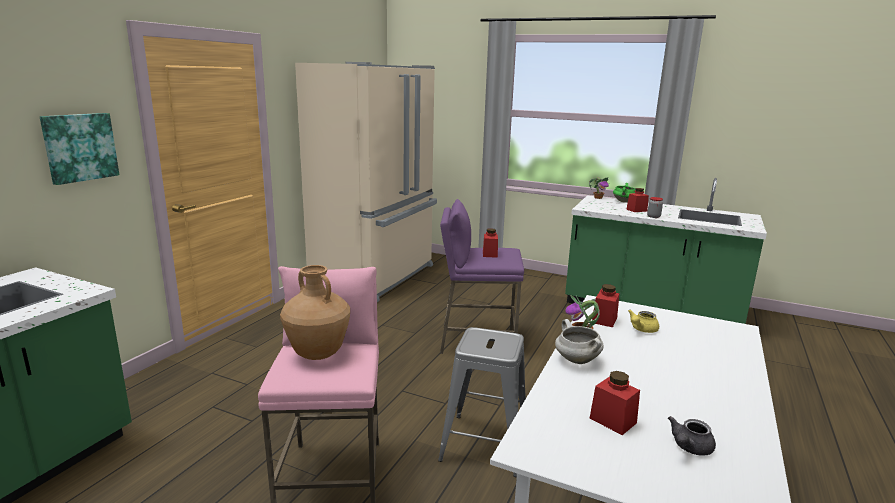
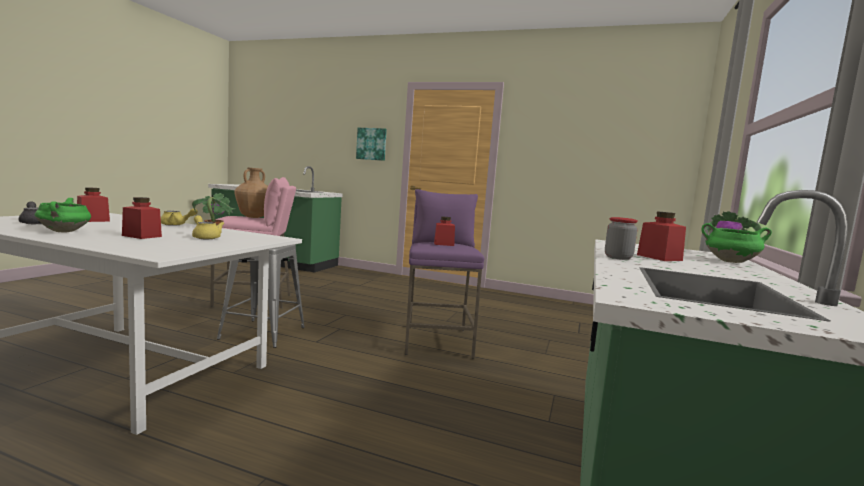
camera: 85 degrees right, 10 degrees down
beige fridge [295,62,437,302] -> none
white cooking pot [555,319,604,364] -> yellow teapot [161,208,198,226]
red jar [592,284,620,327] -> red jar moved to [122,197,162,239]
none -> green cooking pot [35,198,91,232]

